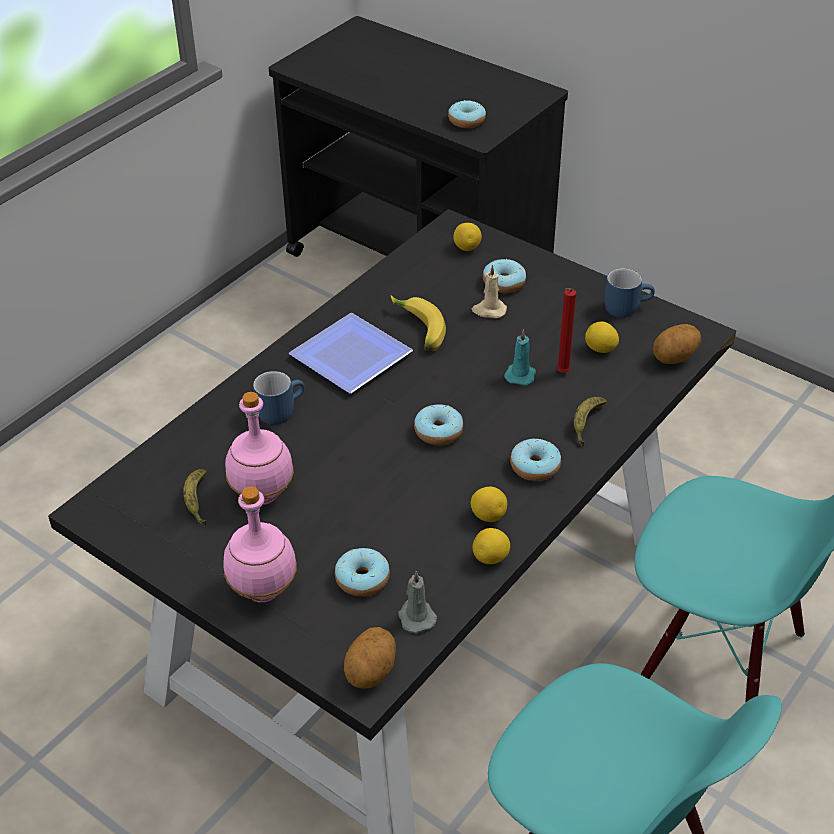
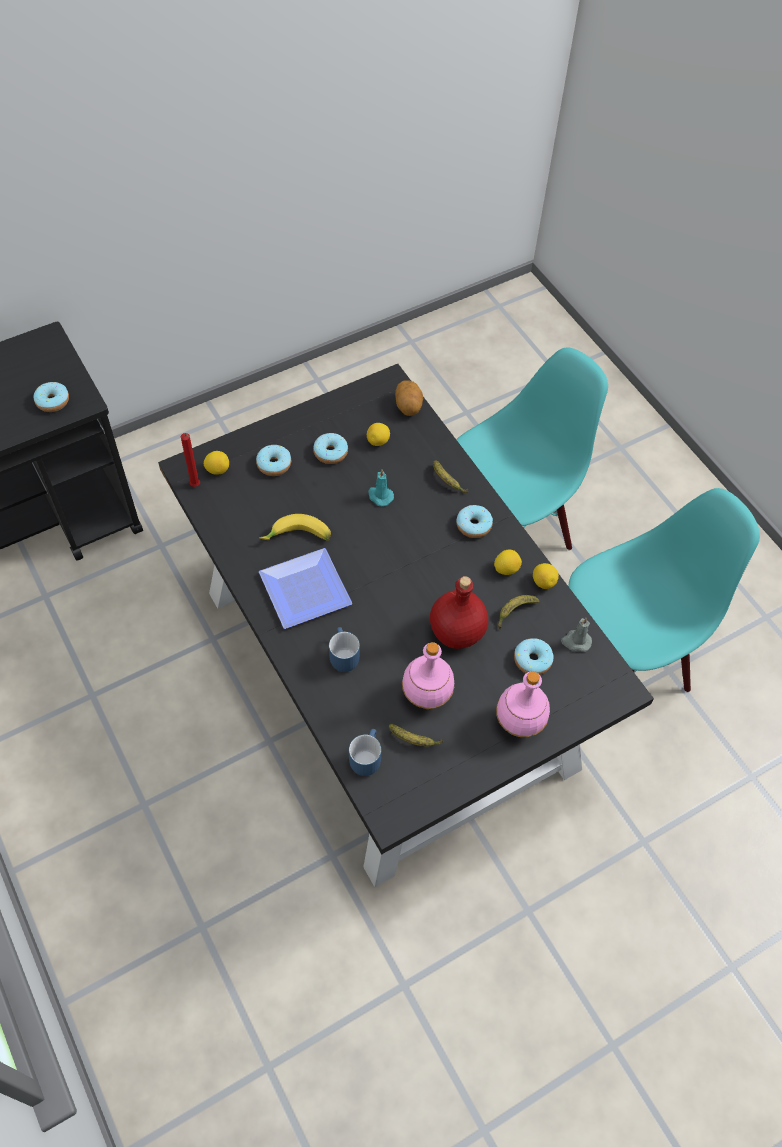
camera: 70 degrees left, 15 degrees up
potato [344,627,396,689] -> none
donut [414,404,463,445] -> donut moved to [313,433,348,464]
beige candle [472,265,507,318] -> none
red candle [556,288,576,373] -> red candle moved to [181,433,200,487]
blue mug [605,268,655,318] -> blue mug moved to [349,729,381,776]
none -> red bottle [430,576,488,649]
none -> banana [498,595,540,629]

